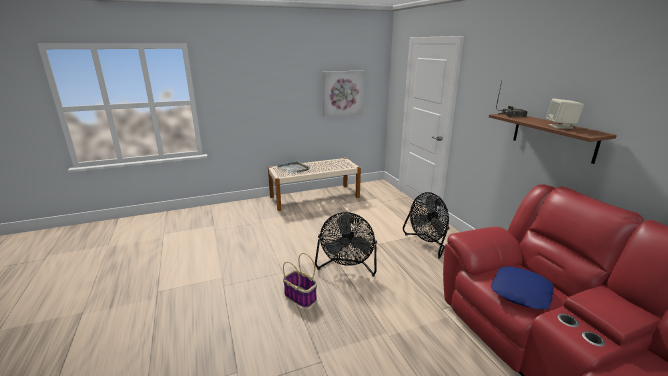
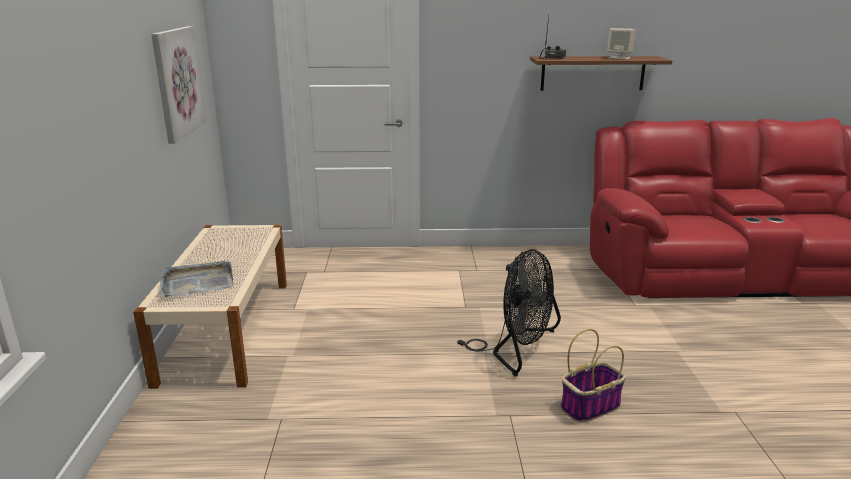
camera: 70 degrees left, 0 degrees up
black fan [403,192,450,259] -> none
blue pillow [491,266,554,310] -> none

